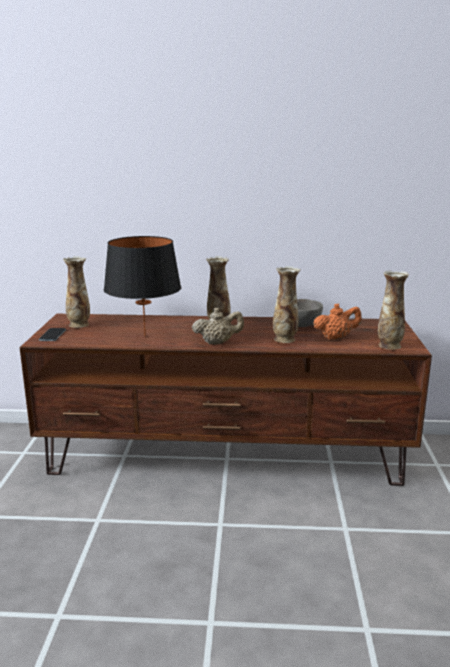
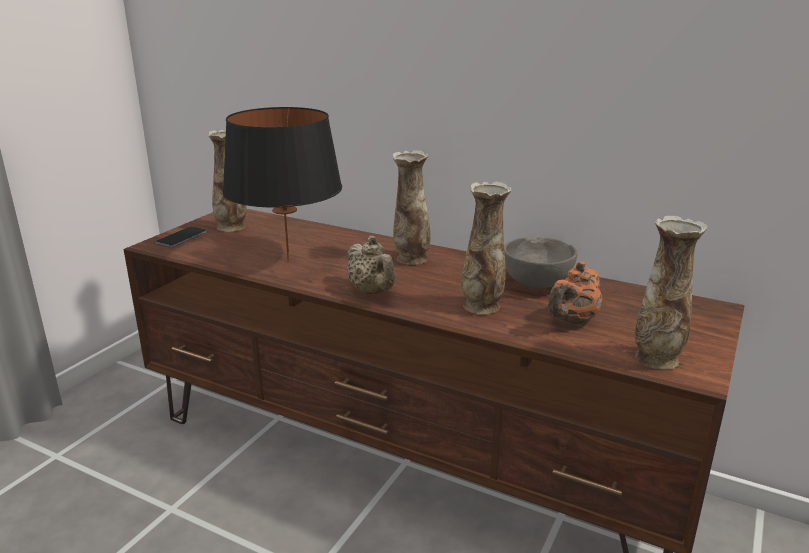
camera: 25 degrees right, 5 degrees up
beige teapot [192,308,244,344] -> beige teapot turned 45 degrees clockwise [347,236,395,294]
orange teapot [313,303,362,340] -> orange teapot turned 120 degrees clockwise [548,261,602,324]

